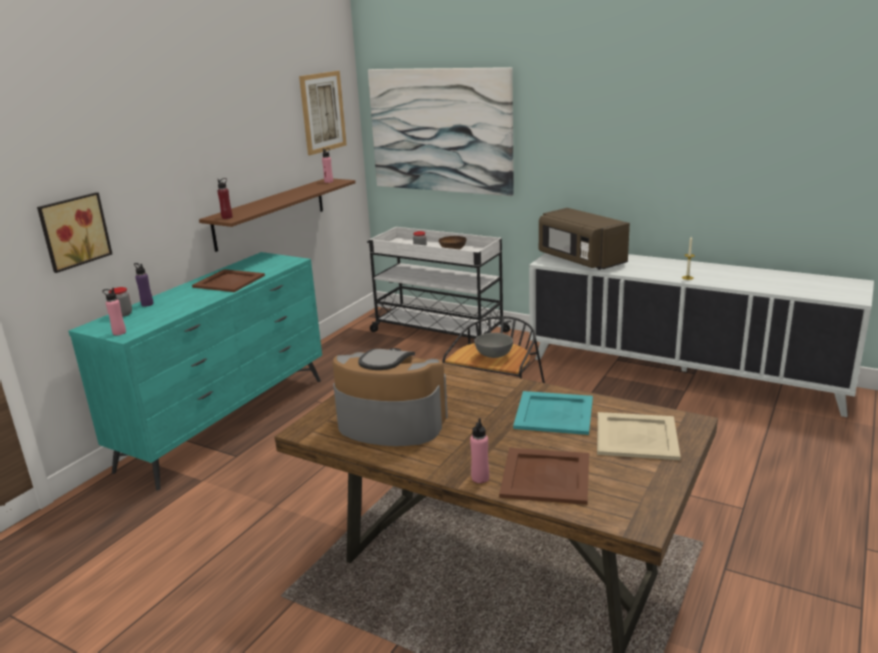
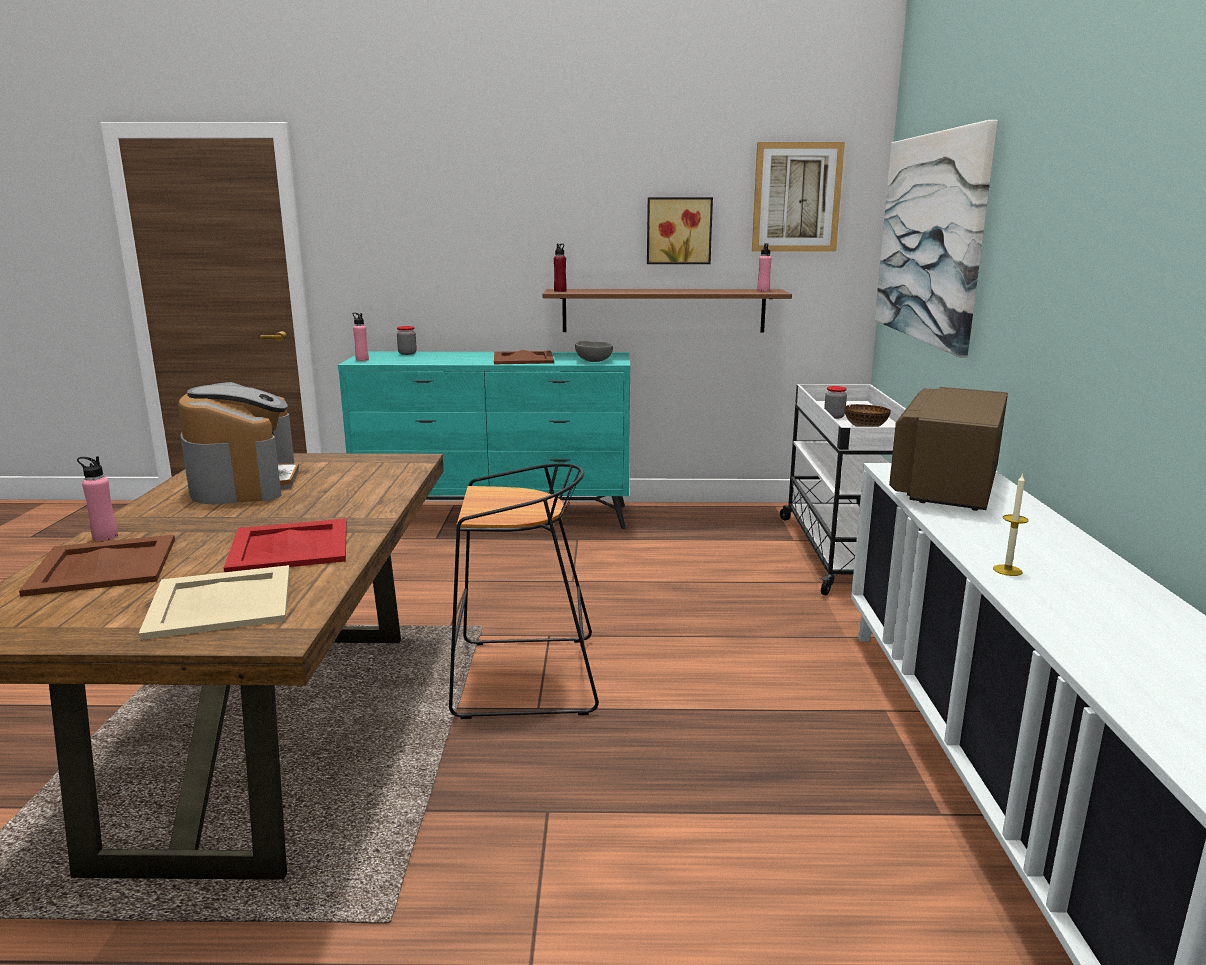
camera: 60 degrees right, 5 degrees down
picture [37,192,112,273] -> picture moved to [647,197,713,264]
purple bottle [134,263,154,307] -> none
grey bowl [474,333,513,358] -> grey bowl moved to [575,341,613,362]
turquoise tray [513,391,593,435] -> red tray [224,519,347,572]

